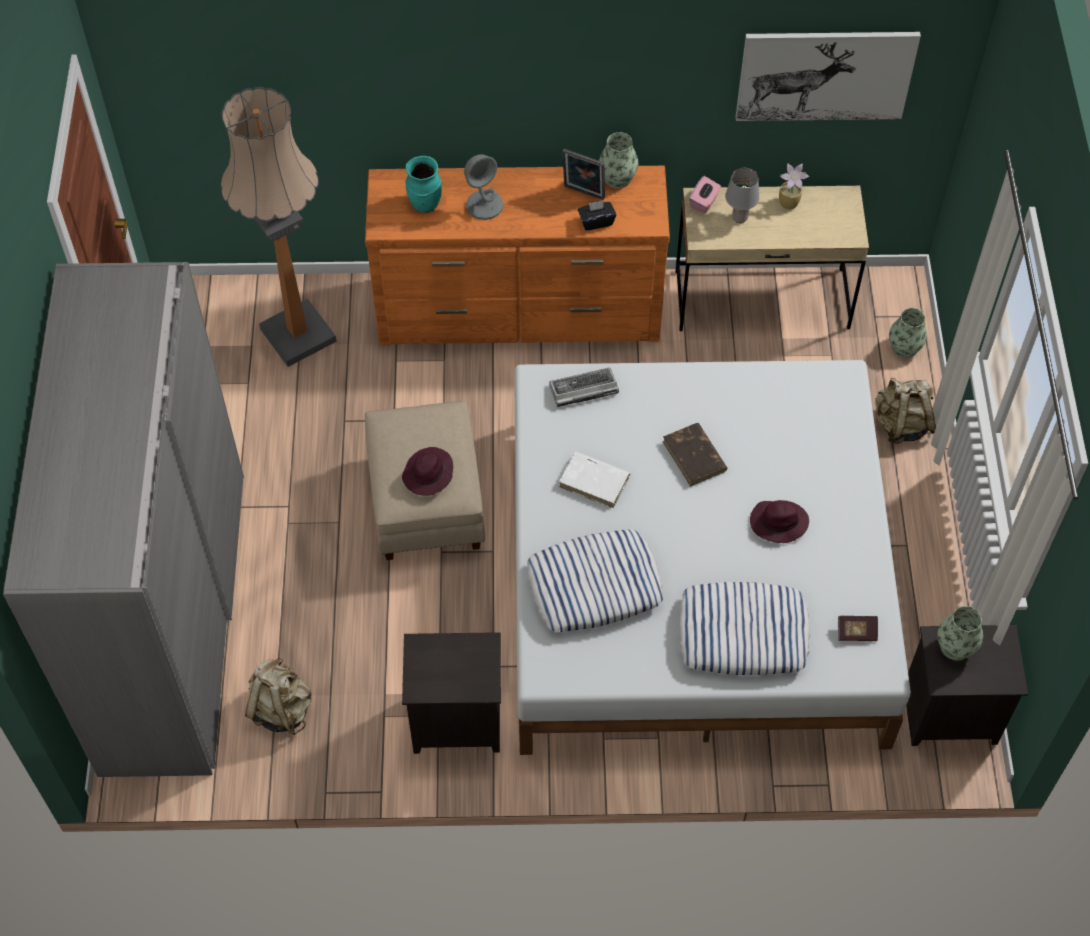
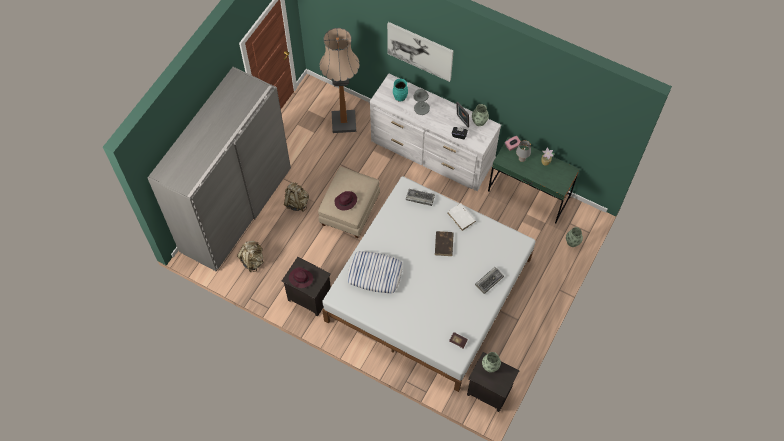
camera: 30 degrees right, 5 degrees up
orange dresser [365,166,670,345] -> white dresser [369,74,501,191]
white book [559,452,630,508] -> white book moved to [448,203,476,231]
beige desk [675,186,869,331] -> green desk [488,136,579,223]
pillow [678,582,810,675] -> none
picture [736,32,921,121] -> picture moved to [387,22,453,82]
purple hat [750,500,809,543] -> purple hat moved to [289,267,313,288]
beige backpack [875,378,936,444] -> beige backpack moved to [284,182,309,211]
none -> keyboard [475,267,504,294]

